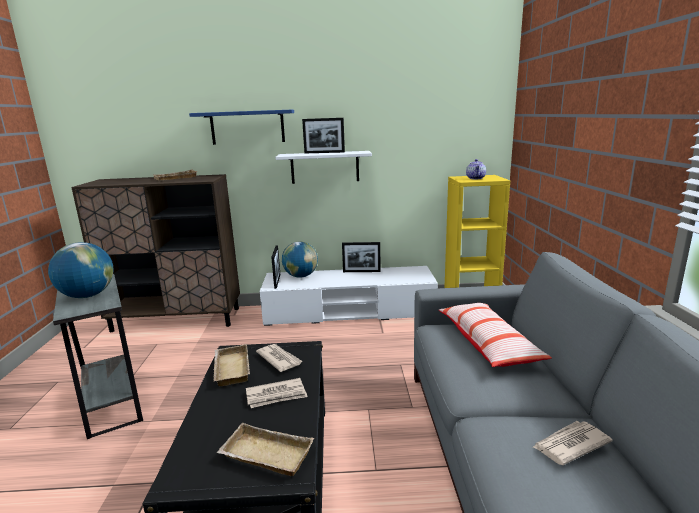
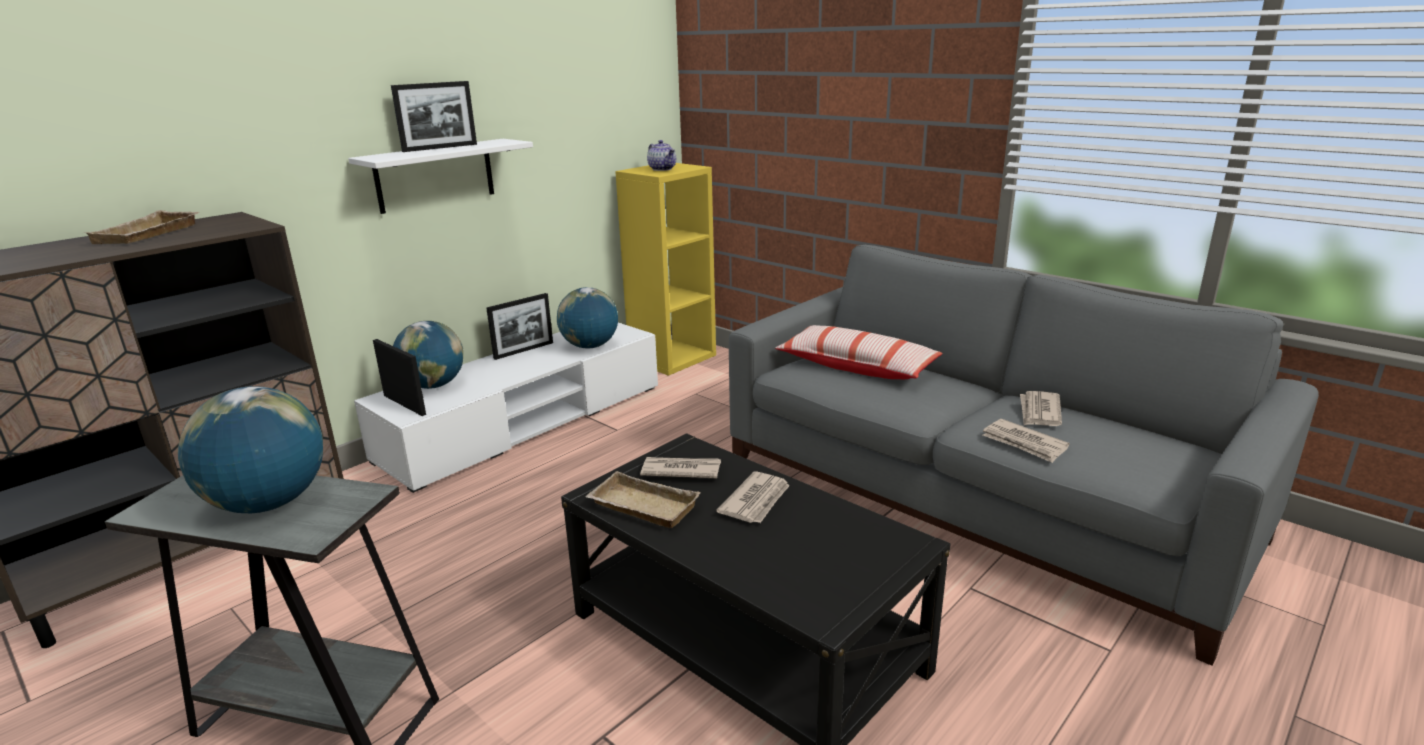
camera: 45 degrees left, 5 degrees up
blue shelf [189,110,294,145] -> none
beige tray [217,423,314,476] -> none
none -> globe [557,287,618,349]
none -> newspaper [983,419,1070,463]

